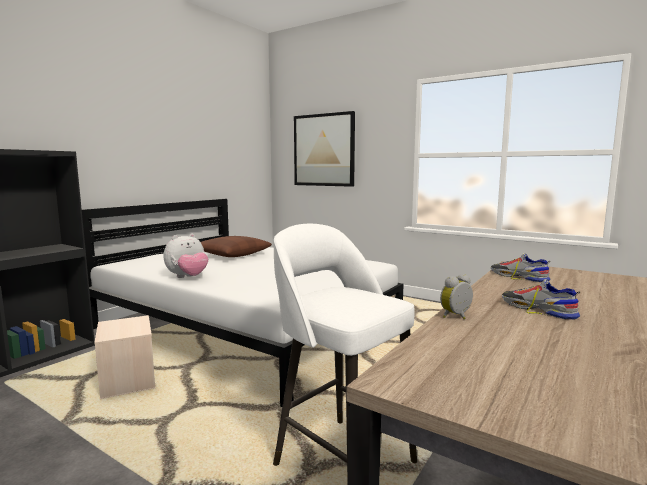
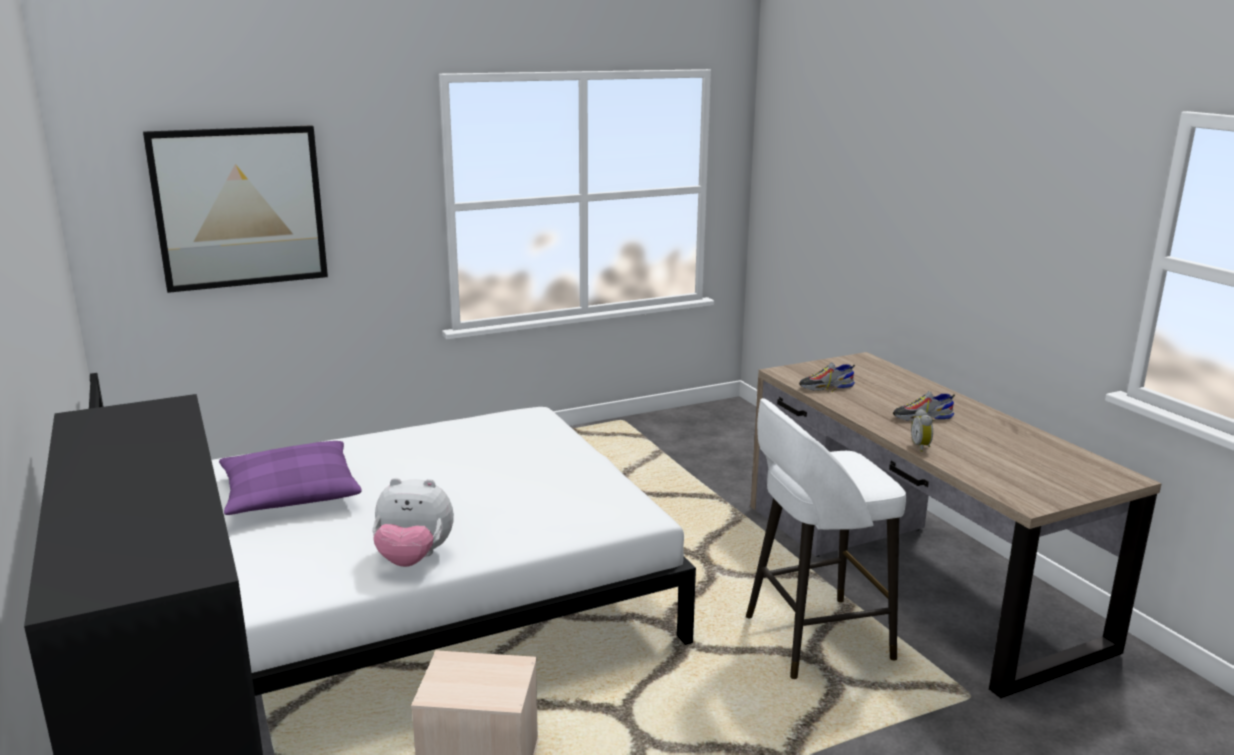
camera: 60 degrees left, 10 degrees up
plush toy [164,234,208,278] -> plush toy turned 105 degrees clockwise [373,478,454,567]
brown pillow [201,236,272,257] -> purple pillow [219,441,362,515]

